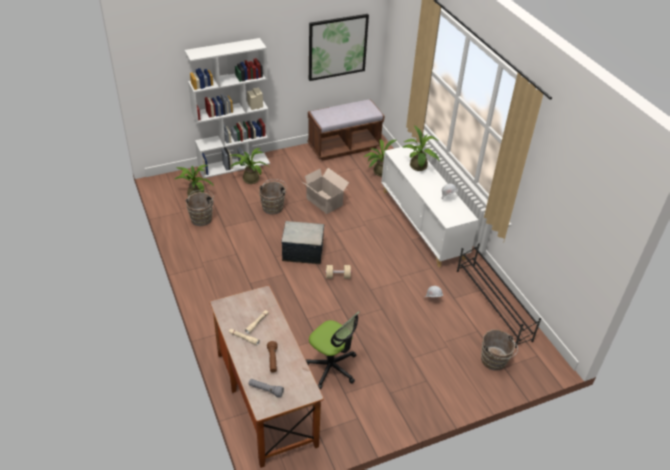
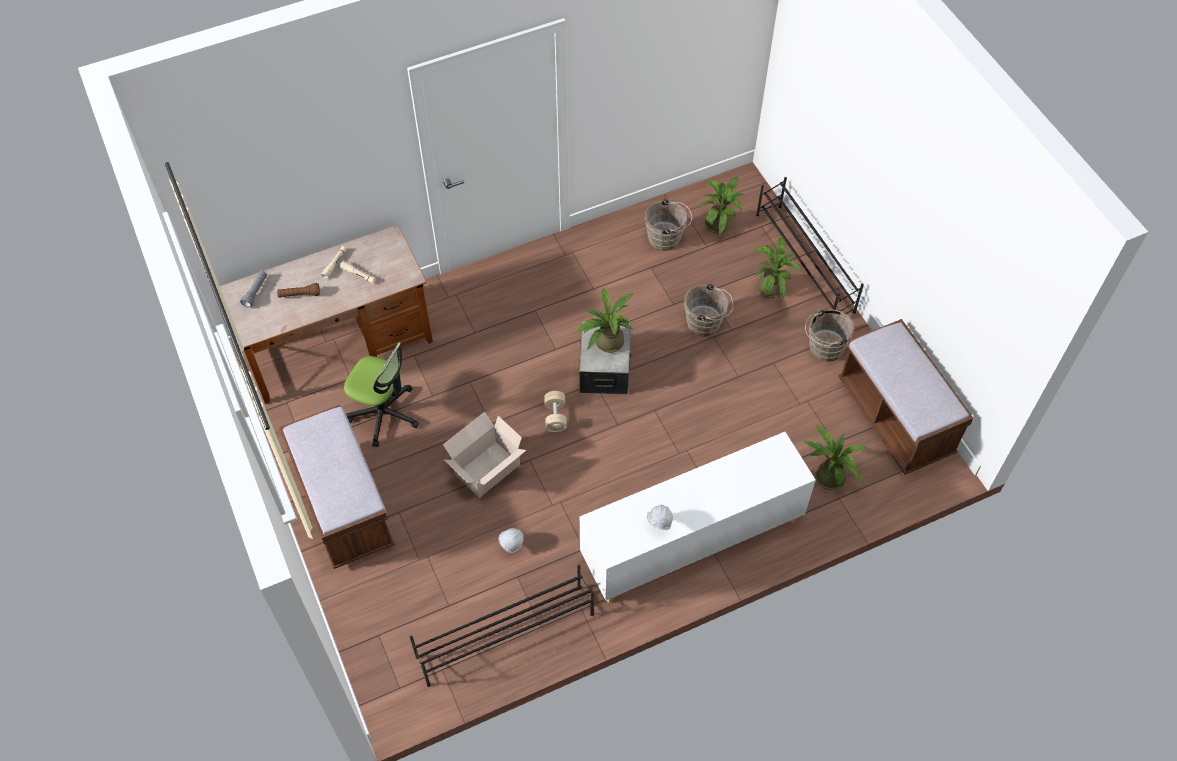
camera: 90 degrees right, 15 degrees up
white bookcase [185,38,270,178] -> black shoe rack [756,177,864,314]
cardboard box [302,168,349,214] -> cardboard box moved to [443,412,527,498]
office chair [306,311,360,389] -> office chair turned 105 degrees counterclockwise [344,342,419,447]
picture [309,14,369,81] -> none
potted plant [403,125,439,171] -> potted plant moved to [576,289,633,353]
brown bucket [481,329,518,371] -> brown bucket moved to [805,309,855,362]
none -> brown bench [279,405,395,569]

